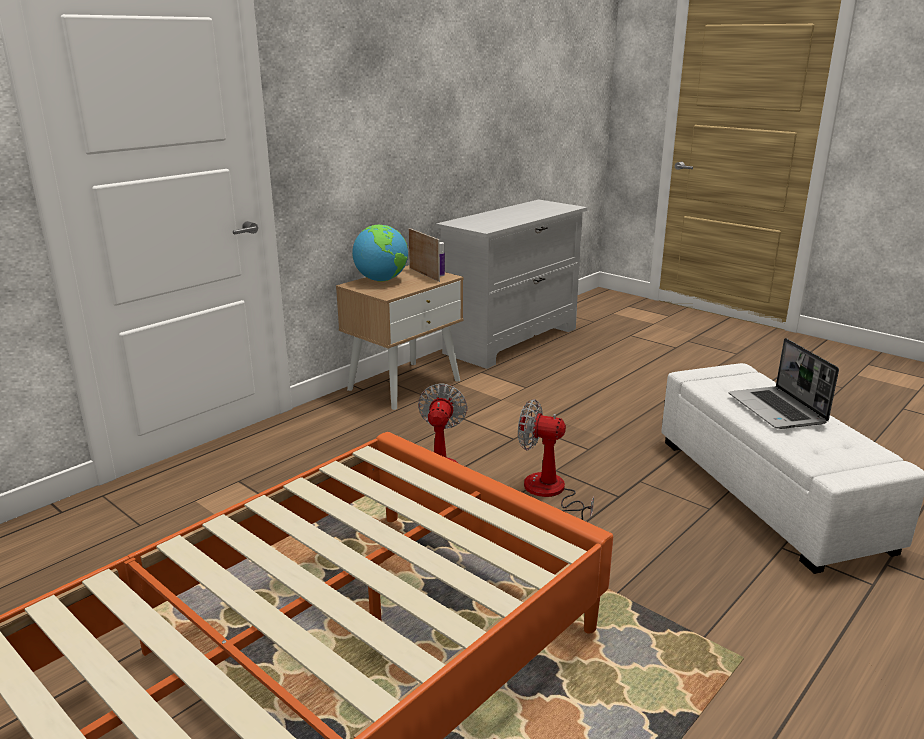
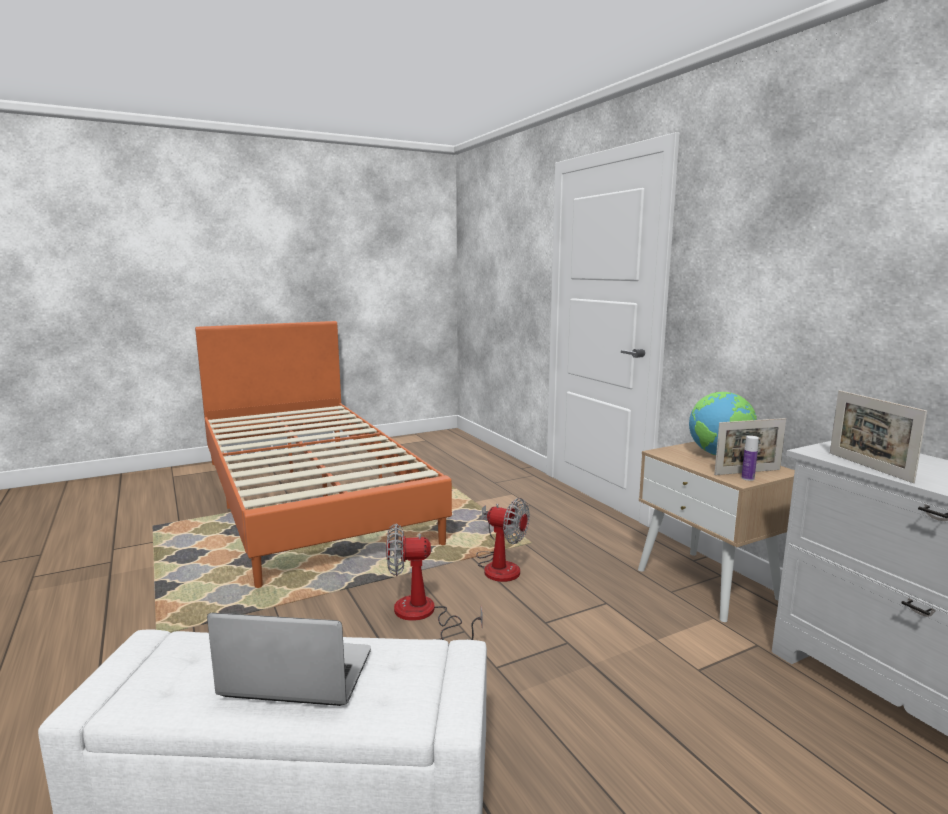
camera: 110 degrees right, 10 degrees down
fan [518,399,594,520] -> fan turned 135 degrees counterclockwise [386,523,482,640]
none -> picture frame [830,390,927,483]

